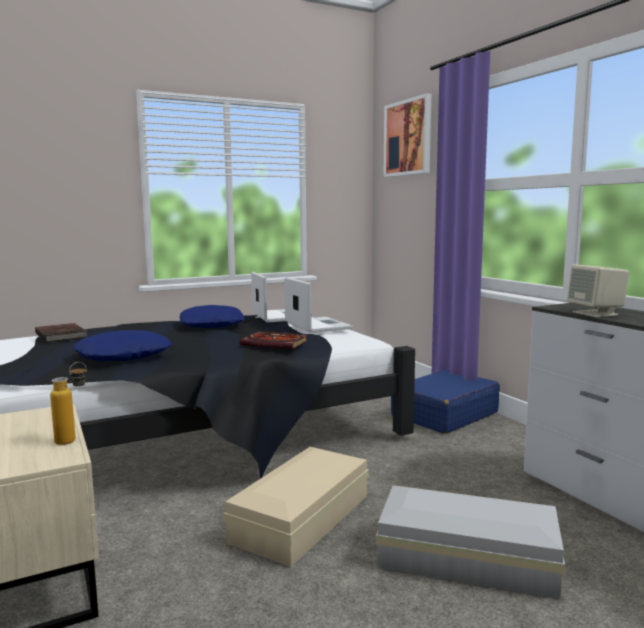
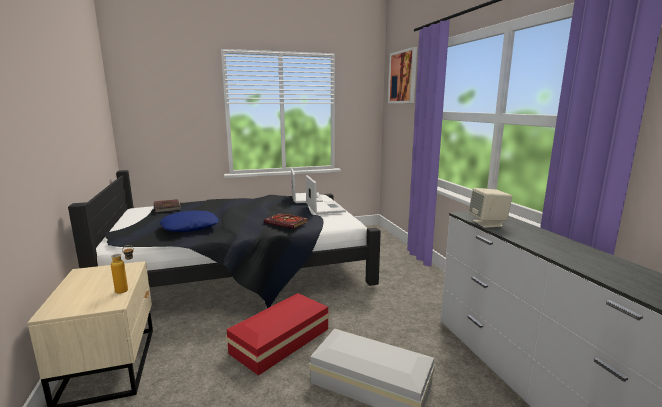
camera: 10 degrees right, 5 degrees up
blue pillow [179,305,245,328] -> none
beige storage box [223,447,369,567] -> red storage box [226,293,329,376]
blue suitcase [391,370,500,434] -> none

